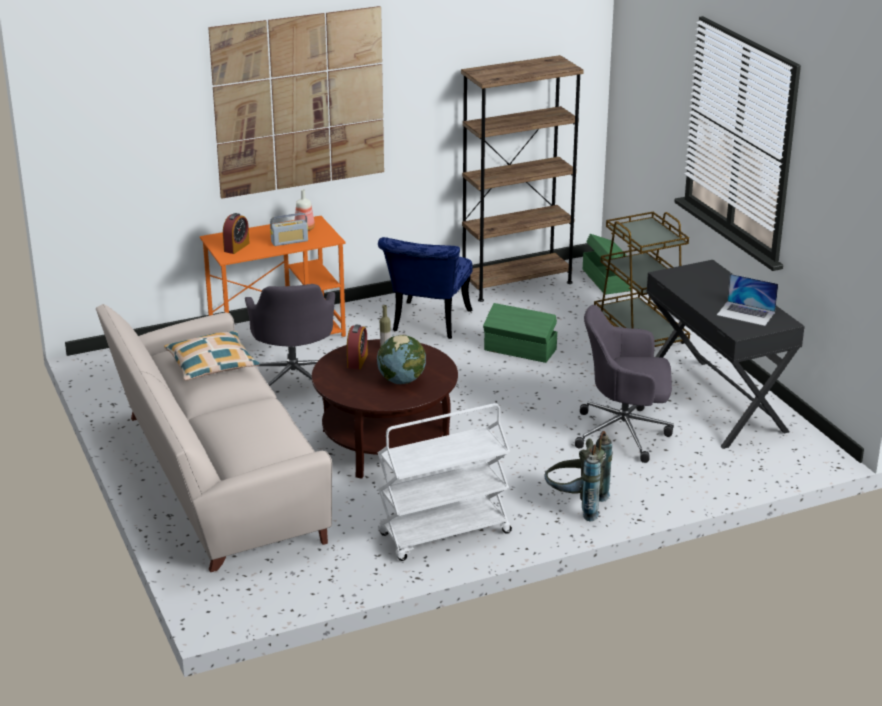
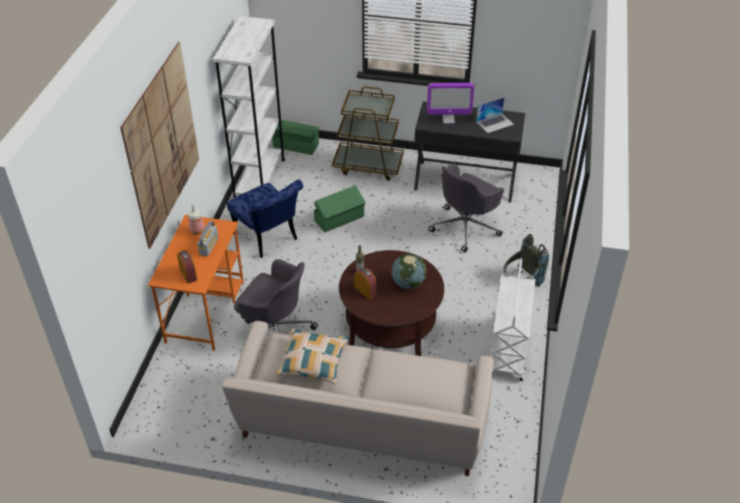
camera: 55 degrees left, 15 degrees up
brown bookcase [461,55,584,302] -> white bookcase [213,16,285,198]
none -> monitor [427,83,474,124]

